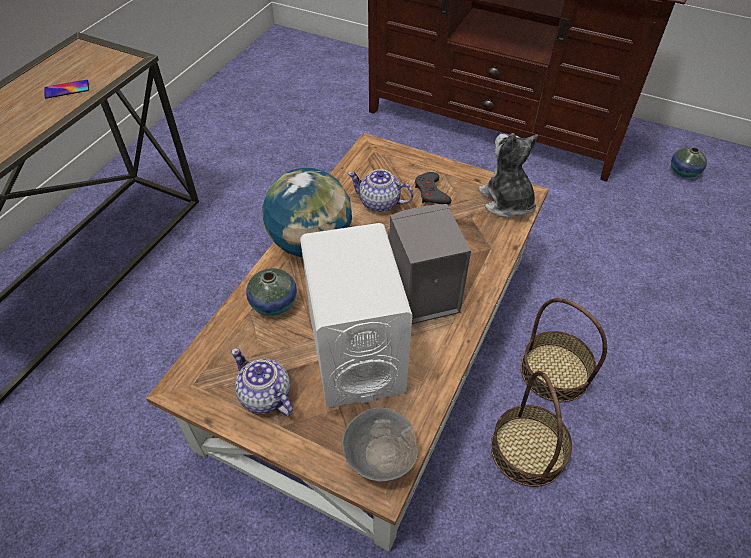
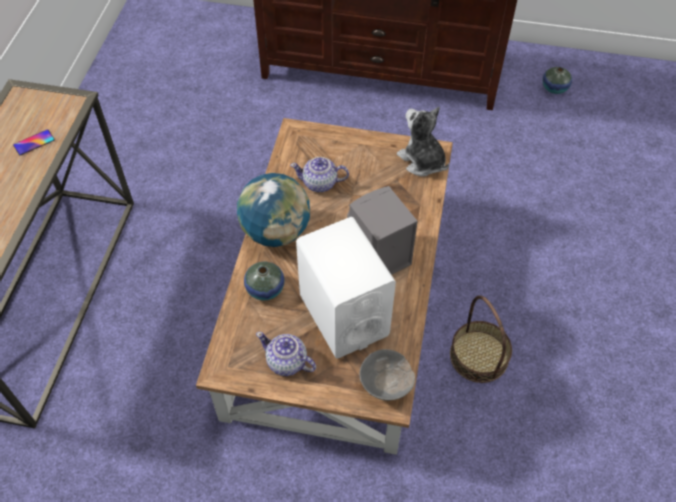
camera: 15 degrees left, 5 degrees up
grey game controller [415,172,452,205] -> none
basket [521,298,607,402] -> none

